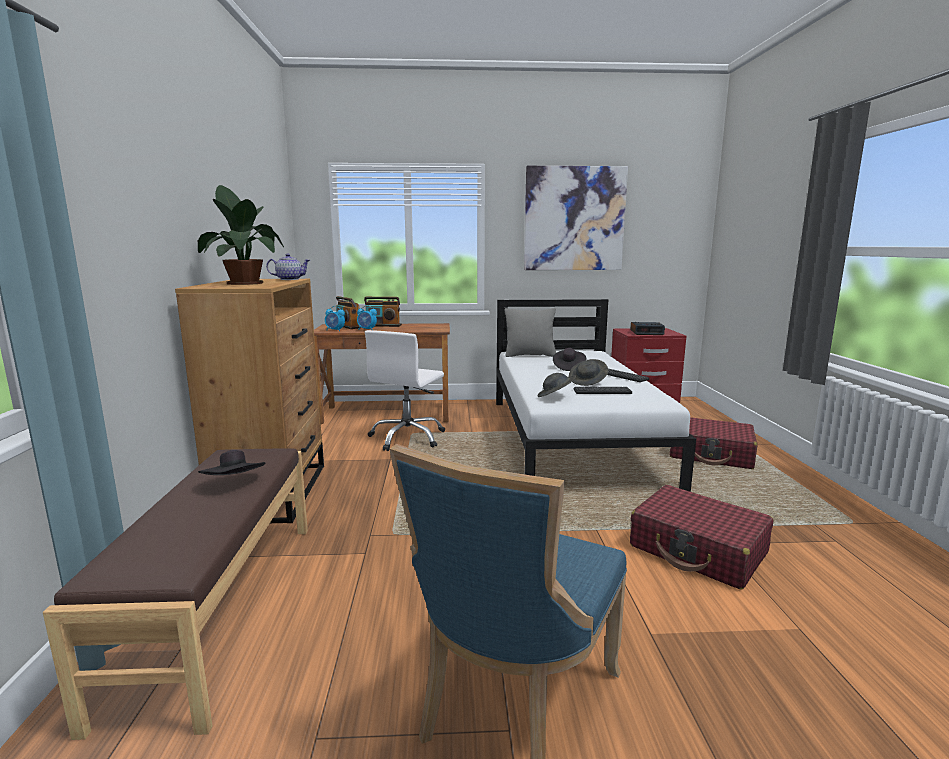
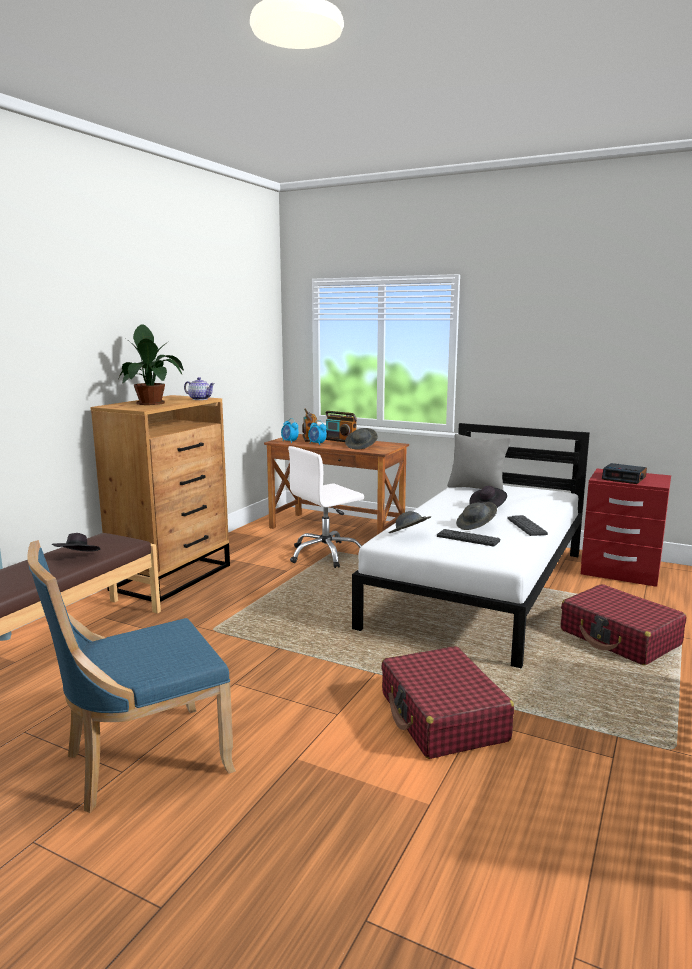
camera: 30 degrees right, 0 degrees up
picture [524,166,628,270] -> none
none -> grey hat [345,428,378,450]

